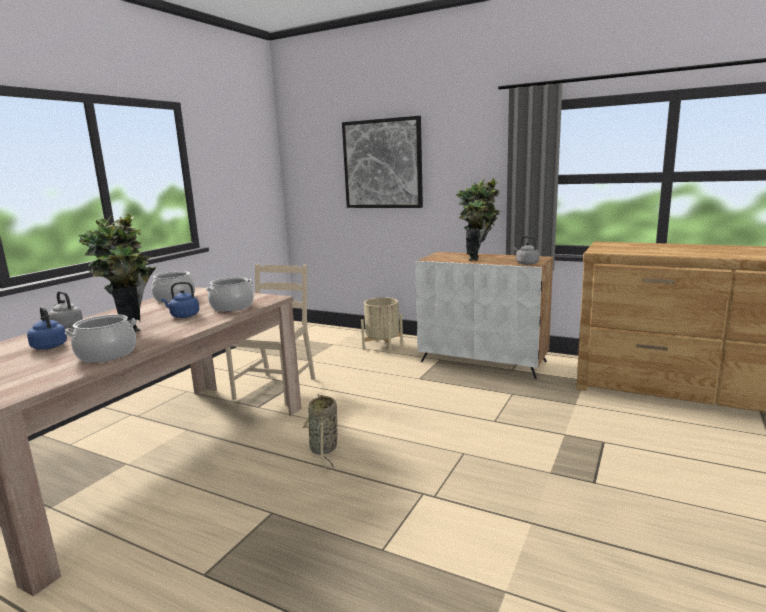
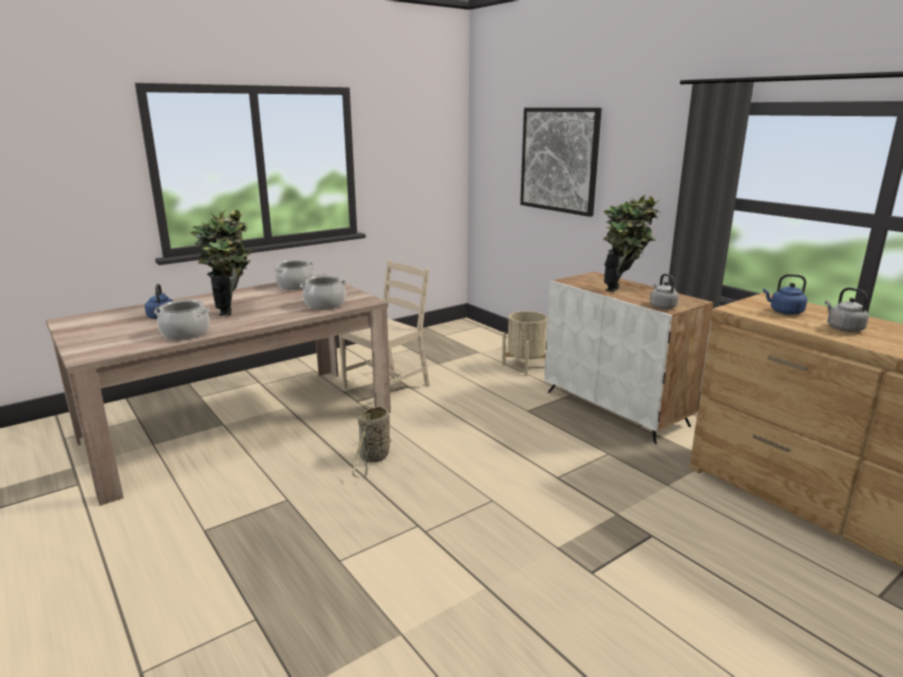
camera: 25 degrees right, 5 degrees up
grey kettle [48,291,83,329] -> grey kettle moved to [825,287,869,332]
blue kettle [161,282,199,318] -> blue kettle moved to [763,274,807,315]

